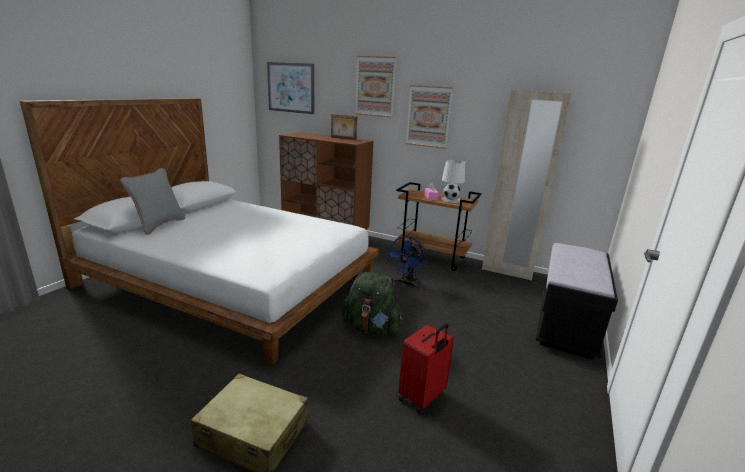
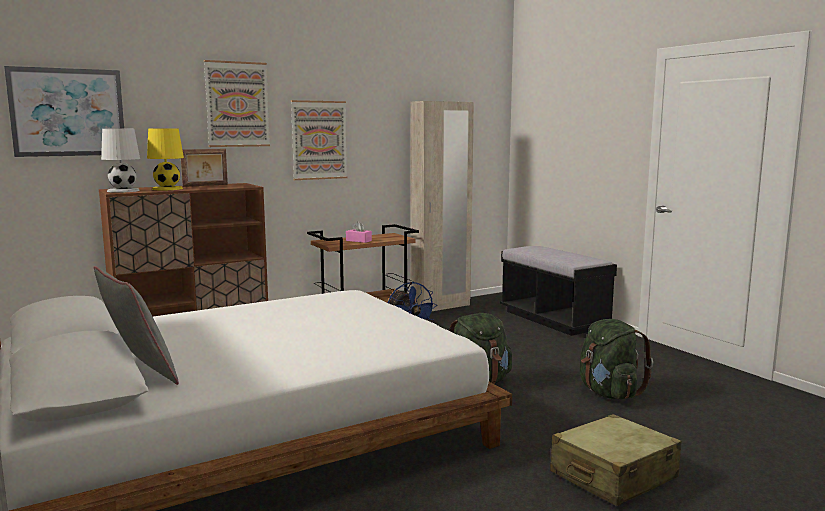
camera: 55 degrees left, 10 degrees down
red suitcase [399,323,454,414] -> green backpack [580,319,653,399]
white table lamp [441,160,465,203] -> white table lamp moved to [101,129,140,193]
none -> yellow table lamp [147,129,184,190]

